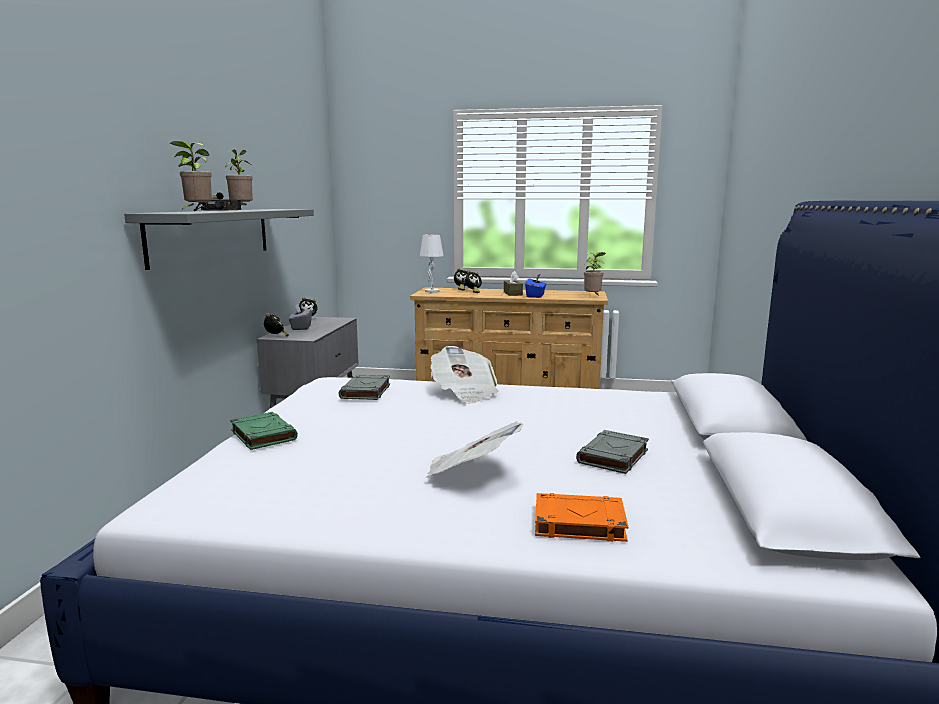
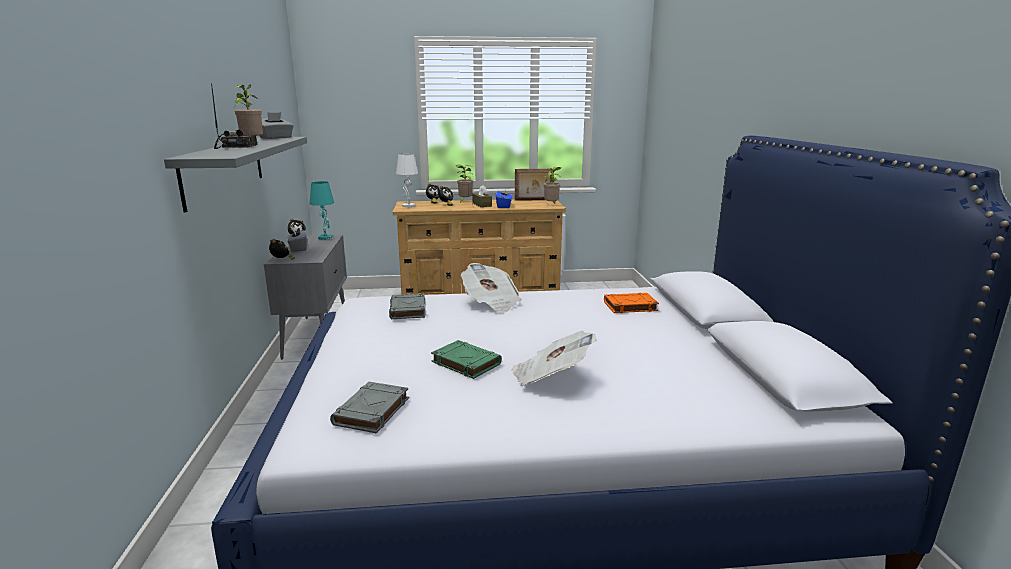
camera: 15 degrees left, 5 degrees up
potted plant [171,141,212,212] -> potted plant moved to [456,164,473,203]
green book [230,412,298,450] -> green book moved to [431,340,502,379]
orange book [535,493,628,542] -> orange book moved to [604,293,659,313]
grey book [576,430,649,474] -> grey book moved to [330,382,409,433]
none -> grey tissue box [260,112,294,139]
none -> turquoise table lamp [310,181,334,240]
none -> picture frame [515,169,554,200]

